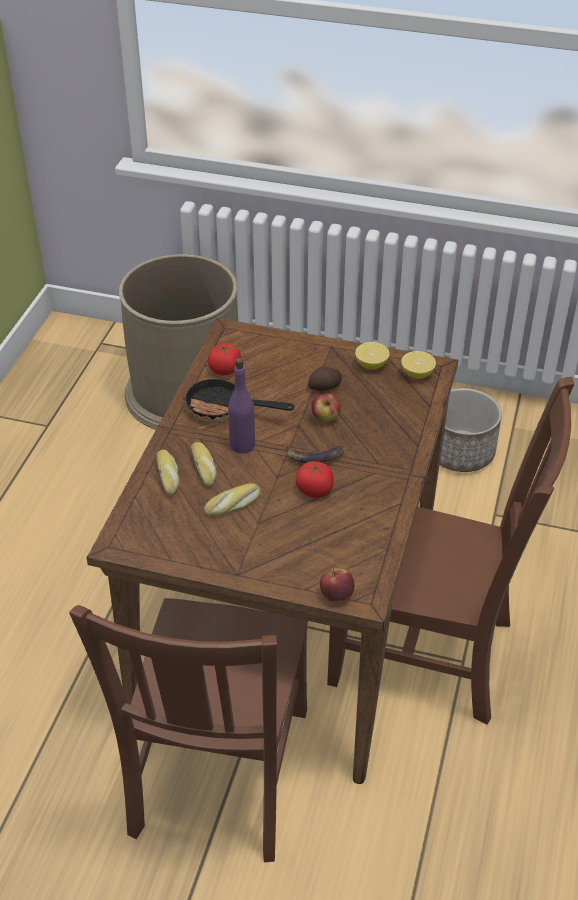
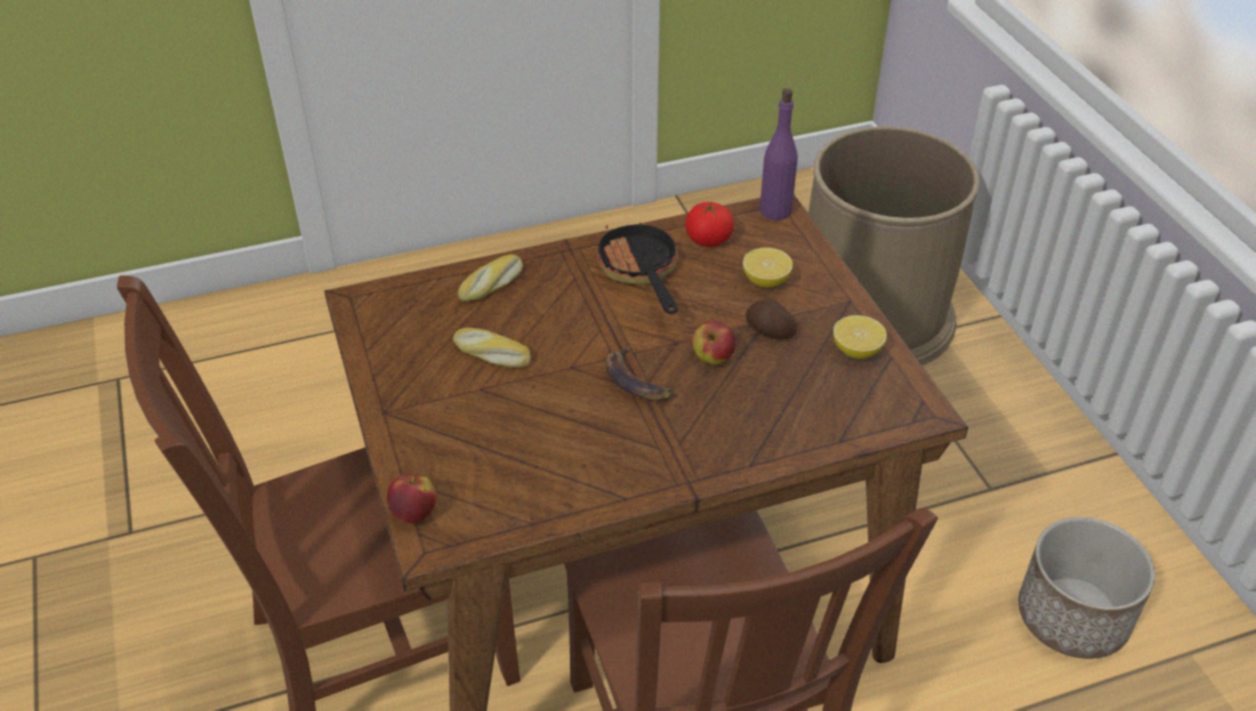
camera: 55 degrees right, 0 degrees up
bread [191,442,217,487] -> none
purple bottle [228,358,255,454] -> purple bottle moved to [760,88,798,220]
tomato [295,461,334,498] -> none
lemon [401,351,436,379] -> lemon moved to [743,247,793,288]

